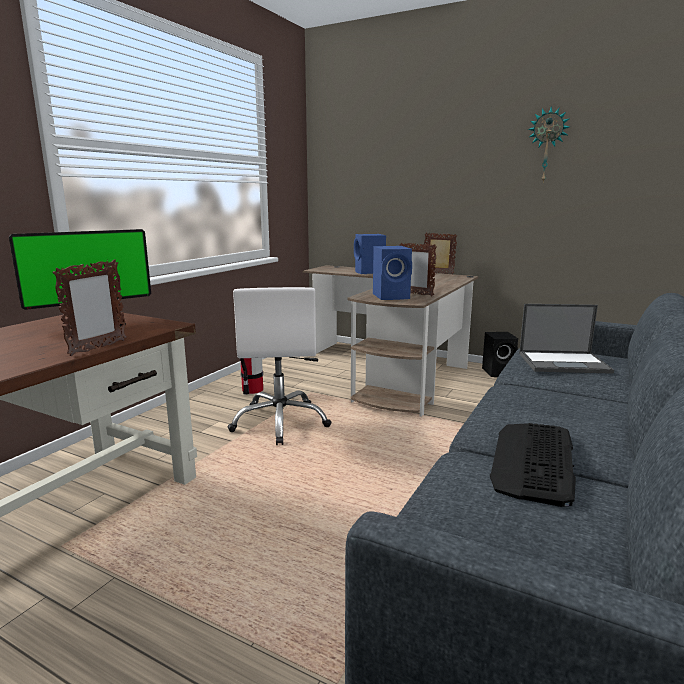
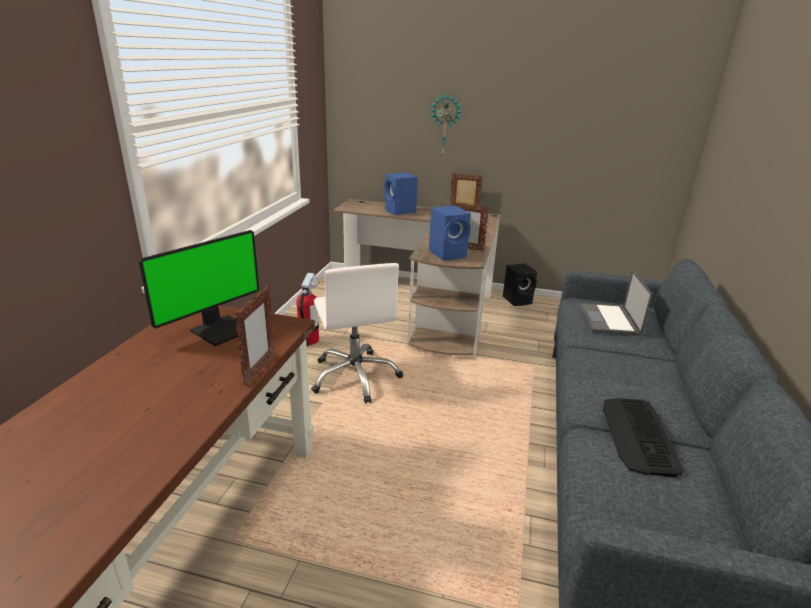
camera: 15 degrees left, 10 degrees up
laptop [519,304,614,374] -> laptop turned 105 degrees clockwise [579,270,653,336]
wall clock [528,106,570,182] -> wall clock moved to [430,93,462,155]

